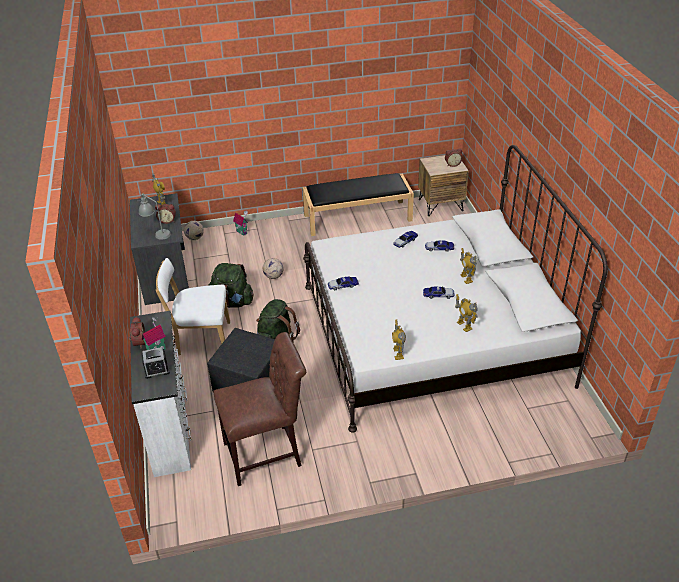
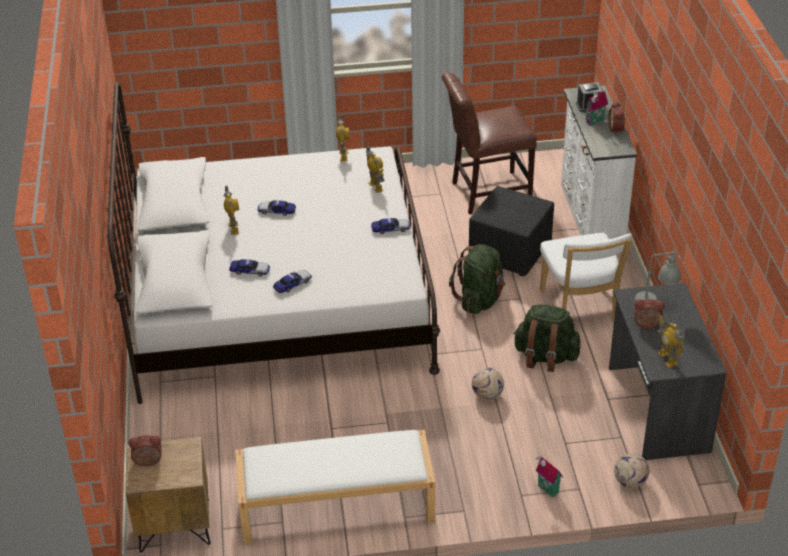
camera: 175 degrees left, 0 degrees up
white chair [156,258,230,356] -> white chair turned 75 degrees clockwise [540,233,632,321]
black bench [302,173,414,236] -> white bench [235,430,435,545]
toy robot [455,294,478,332] -> toy robot moved to [366,146,384,193]

